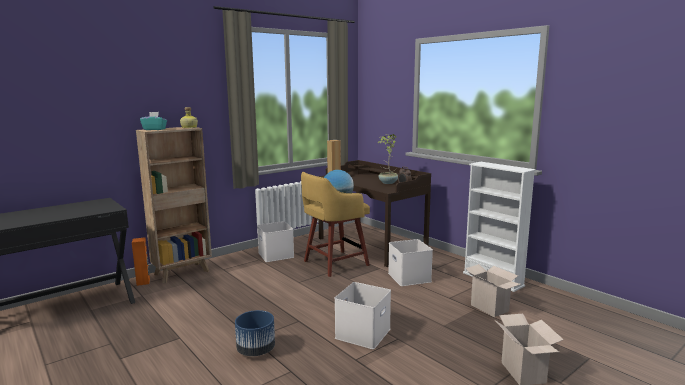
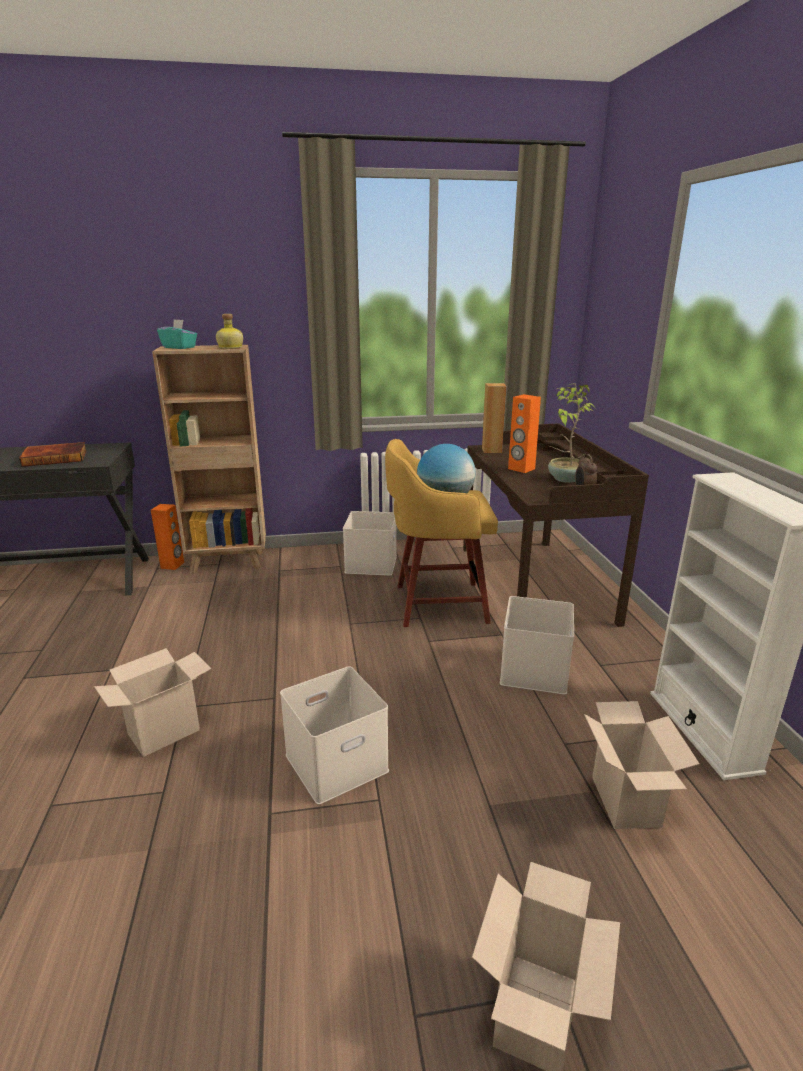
camera: 30 degrees right, 10 degrees up
blue planter [235,310,275,356] -> cardboard box [94,648,211,757]
none -> book [19,442,87,467]
none -> orange speaker [508,394,541,473]

